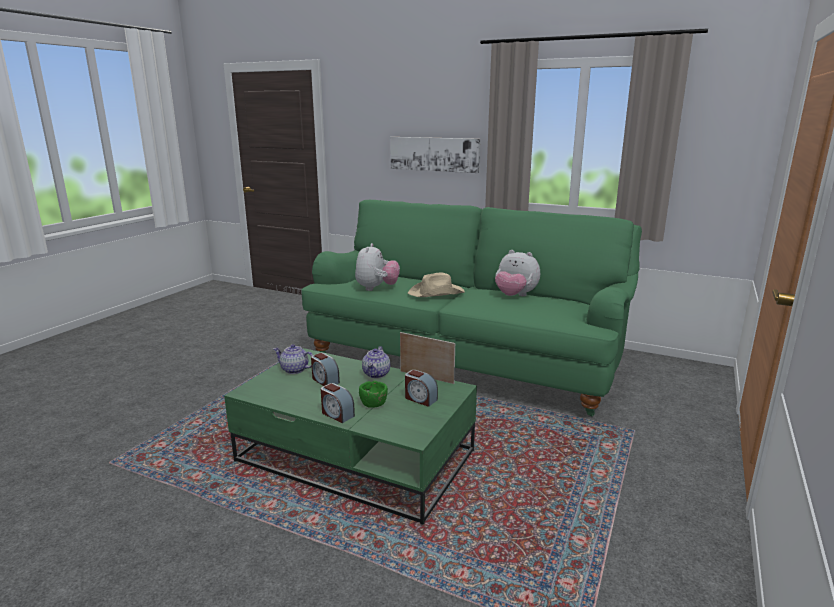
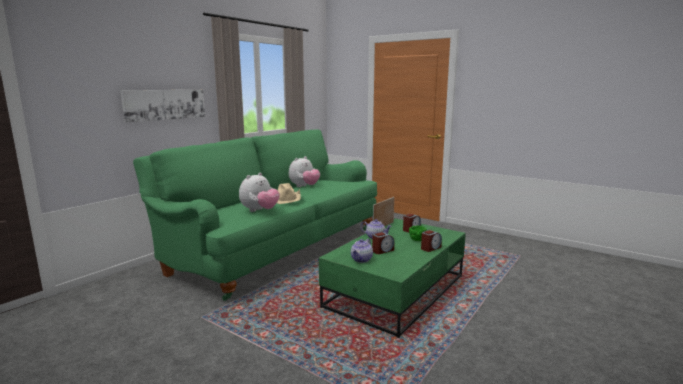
camera: 80 degrees left, 5 degrees down
plush toy [355,243,400,291] -> plush toy turned 105 degrees clockwise [239,172,280,212]

